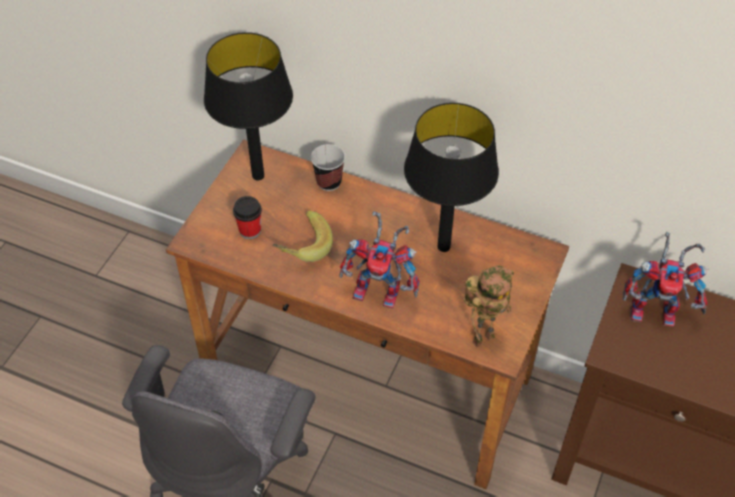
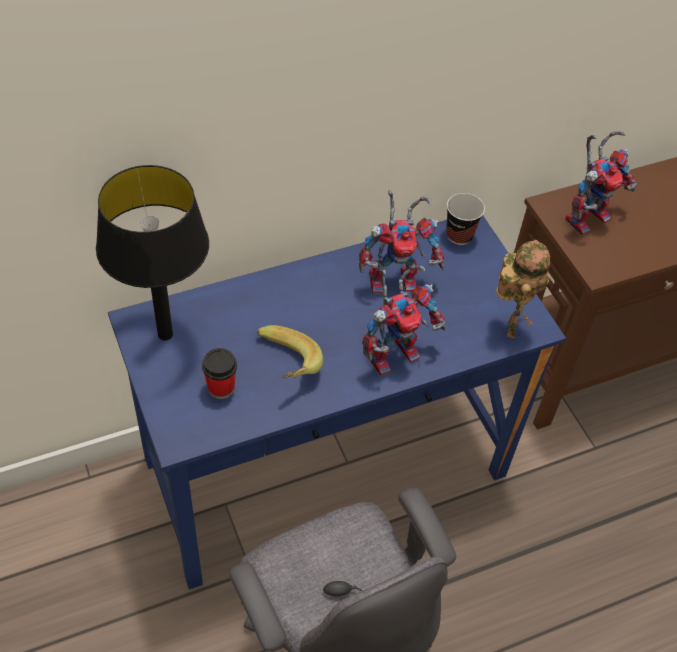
camera: 50 degrees left, 0 degrees up
brown desk [166,140,569,489] -> blue desk [108,215,566,590]
cup [311,144,345,191] -> cup moved to [446,193,485,245]
black table lamp [404,103,499,252] -> toy robot [359,190,445,294]

